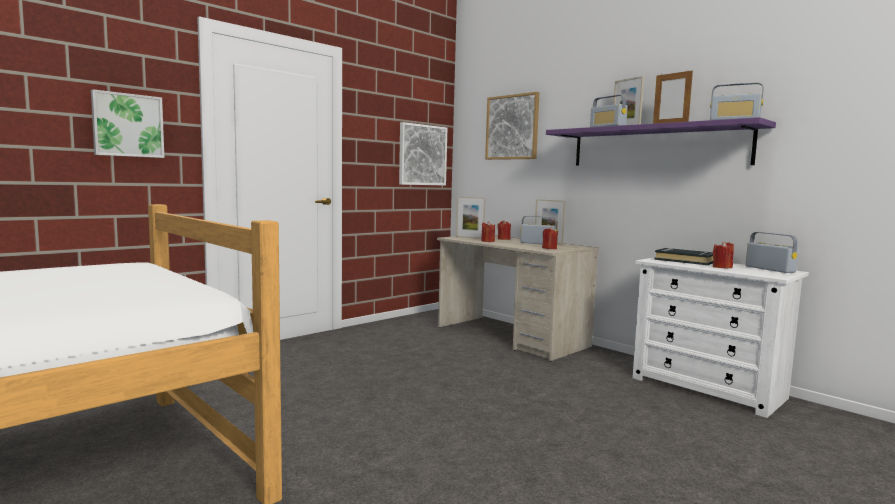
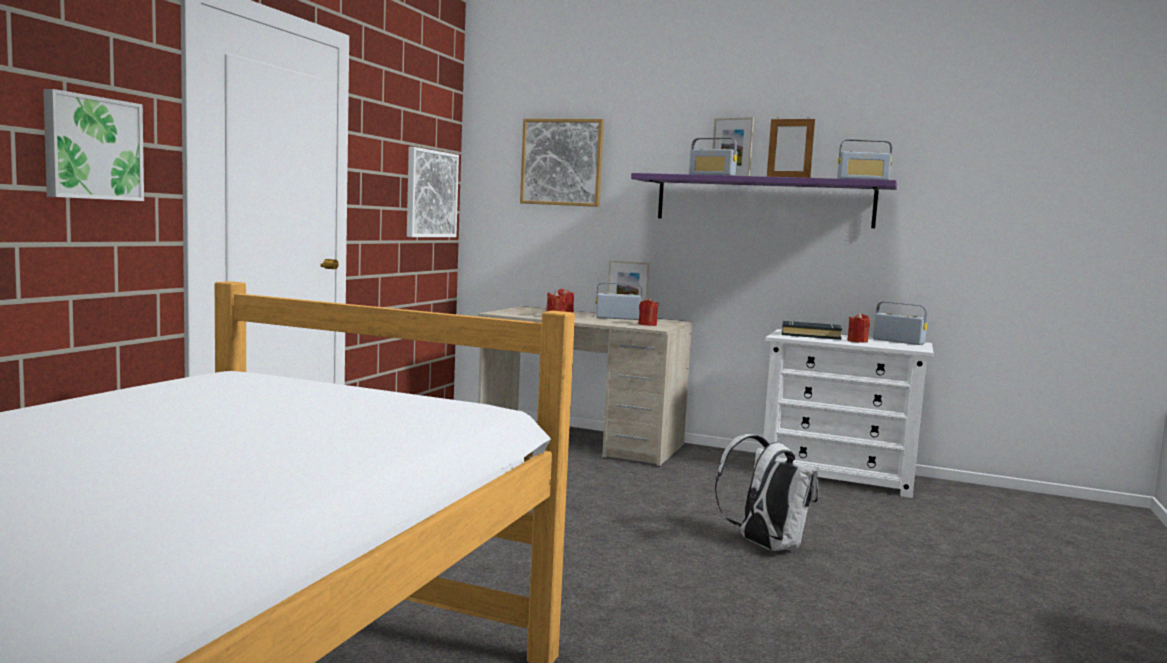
camera: 25 degrees left, 0 degrees up
picture frame [456,197,485,239] -> none
none -> white backpack [715,434,818,551]

